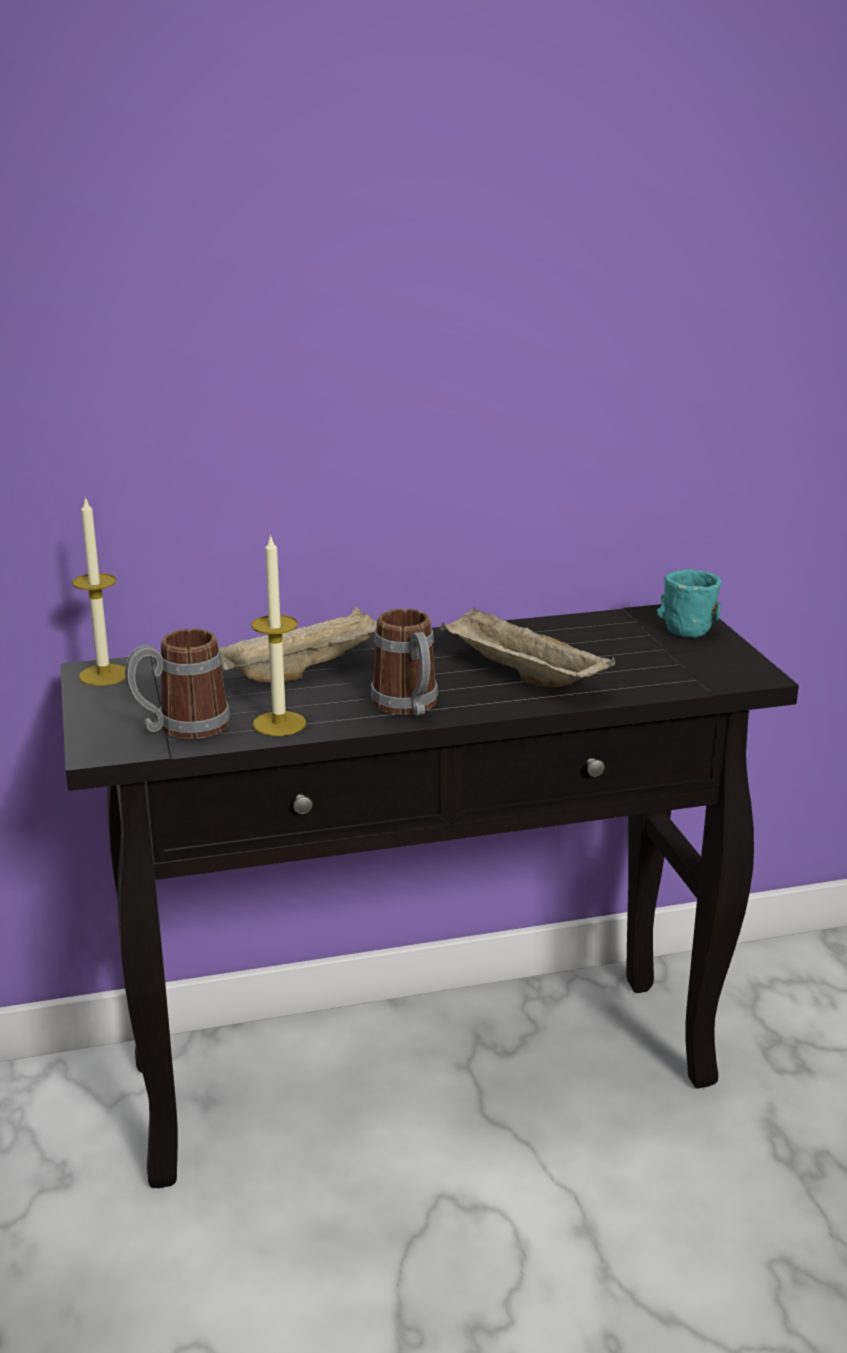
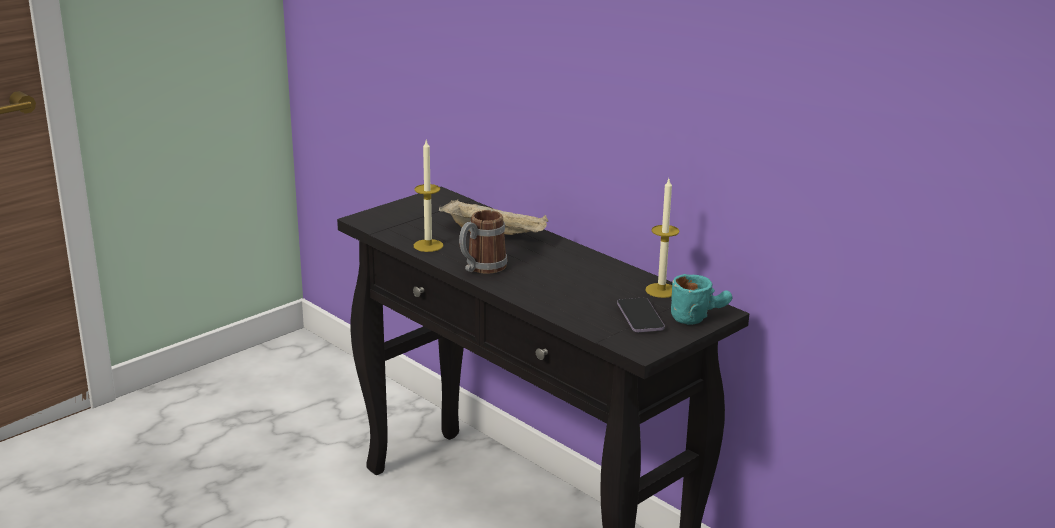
camera: 60 degrees right, 0 degrees up
candle [72,496,126,686] -> candle moved to [645,179,680,298]
mug [125,629,230,739] -> none
beige tray [440,607,615,687] -> none
none -> phone [617,298,665,333]

